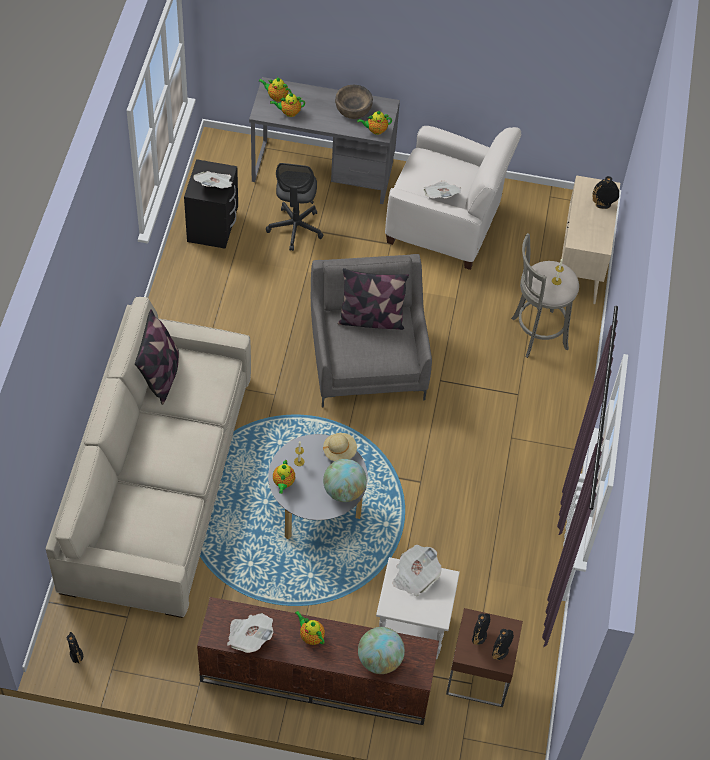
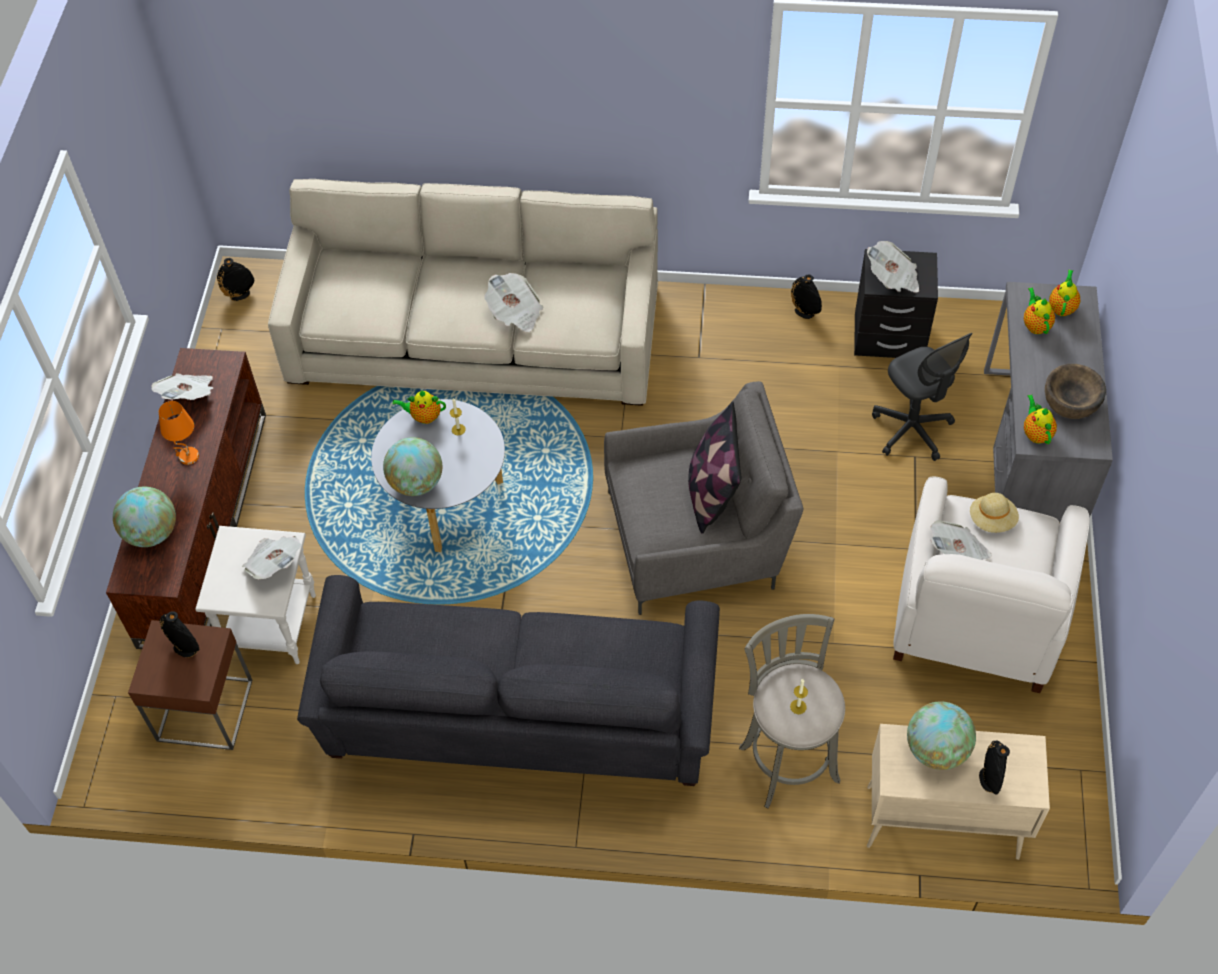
camera: 90 degrees right, 0 degrees up
pillow [135,309,179,405] -> none
grey office chair [266,163,324,251] -> grey office chair turned 120 degrees counterclockwise [872,333,973,461]
teapot [295,610,325,645] -> orange table lamp [159,401,199,465]
beige hat [323,433,357,461] -> beige hat moved to [970,493,1019,533]
black vase [492,629,514,660] -> black vase moved to [791,274,822,319]
none -> grey sofa [297,575,720,786]
none -> newspaper [484,273,543,333]
none -> globe [907,701,976,770]

